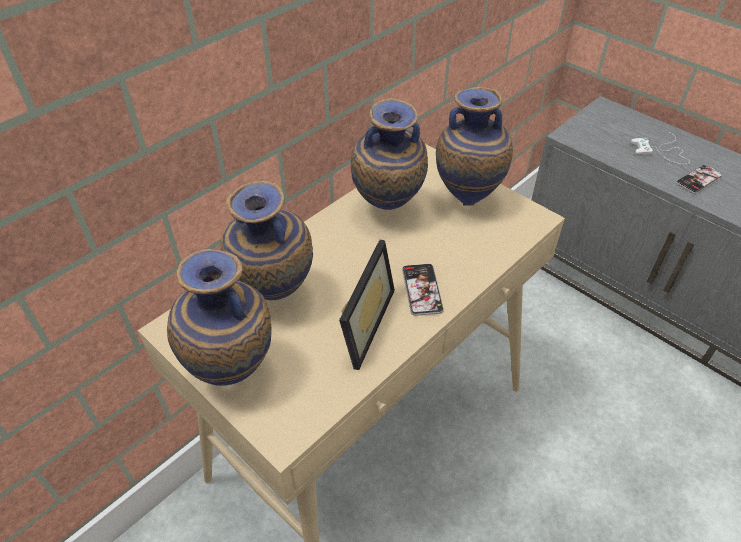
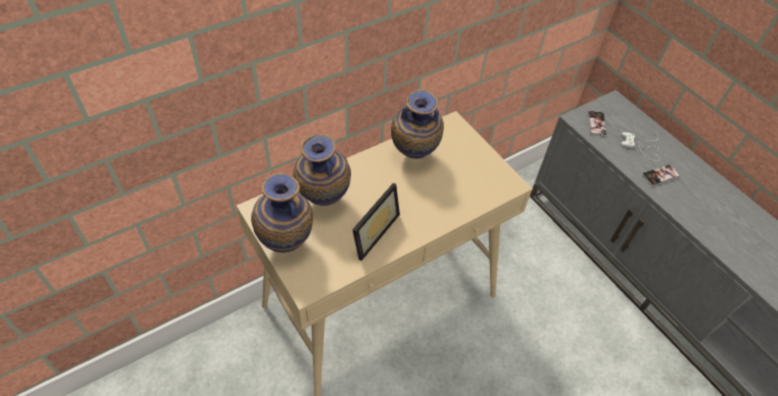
camera: 10 degrees right, 5 degrees up
phone [402,264,444,316] -> phone moved to [588,111,607,136]
vase [436,87,513,206] -> none

